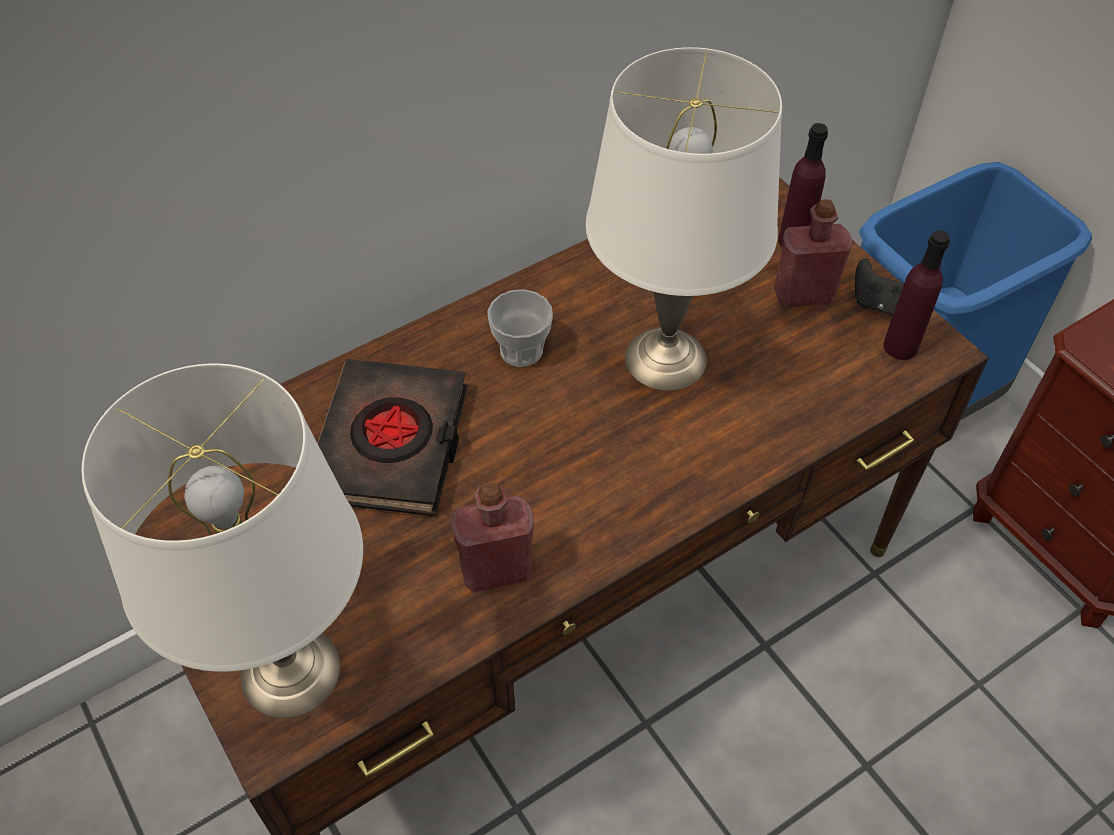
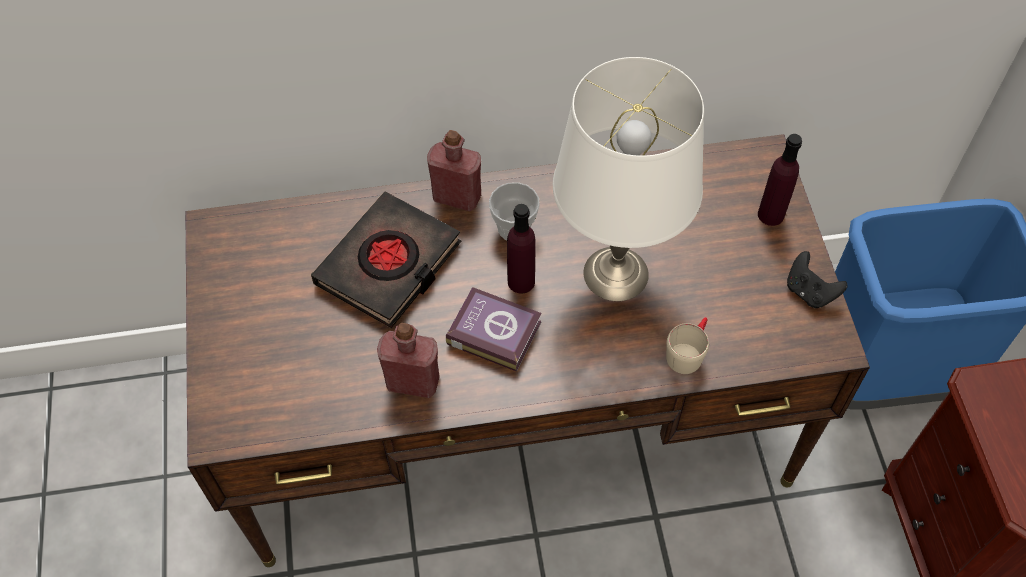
camera: 25 degrees right, 5 degrees up
white table lamp [82,364,363,718] -> none
red bottle [774,199,852,308] -> red bottle moved to [427,130,481,211]
purple bottle [883,230,950,360] -> purple bottle moved to [507,204,536,293]
none -> book [446,287,542,372]
none -> beige mug [666,317,709,374]

